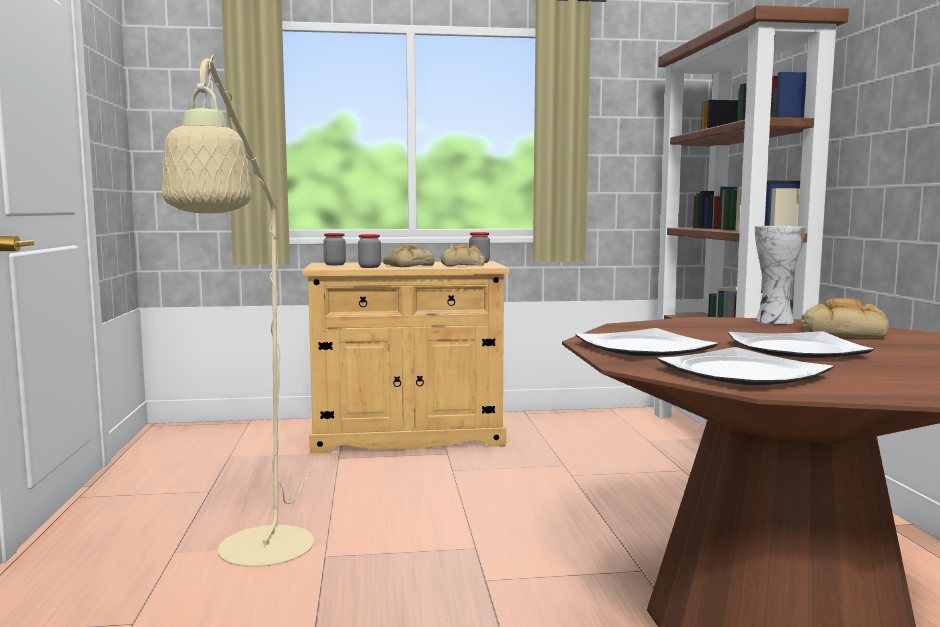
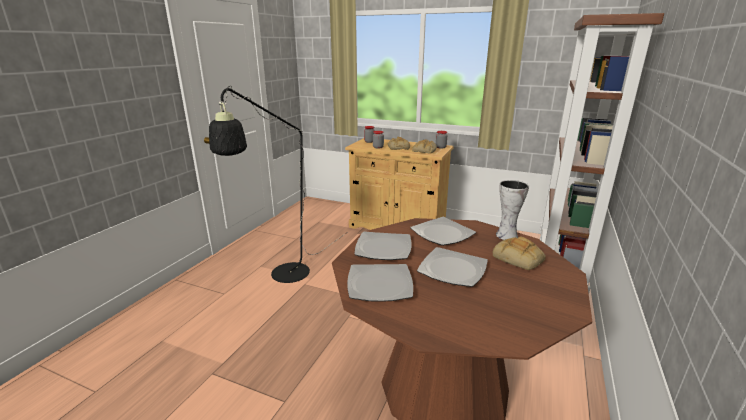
camera: 30 degrees right, 15 degrees up
beige floor lamp [162,55,316,567] -> black floor lamp [209,86,346,283]
none -> plate [410,217,476,246]

